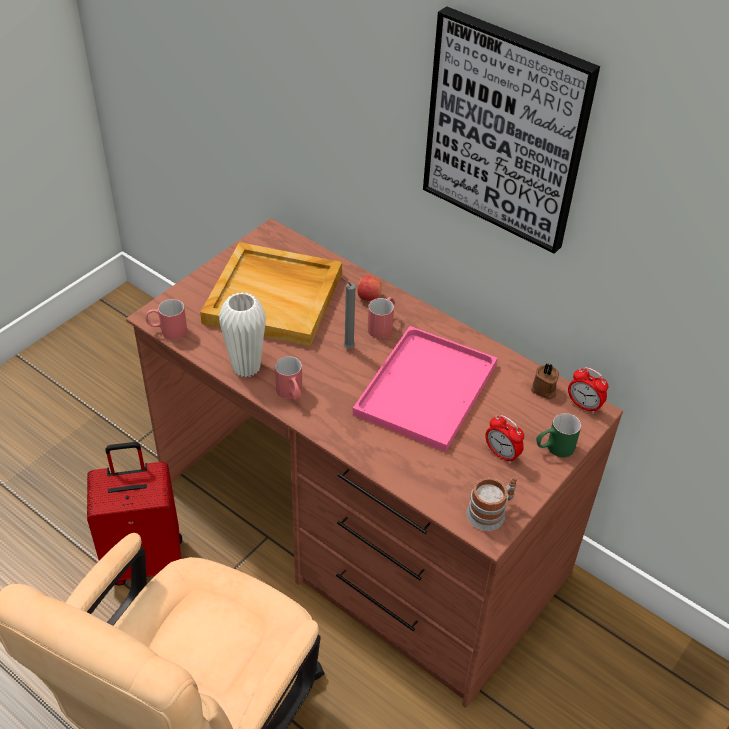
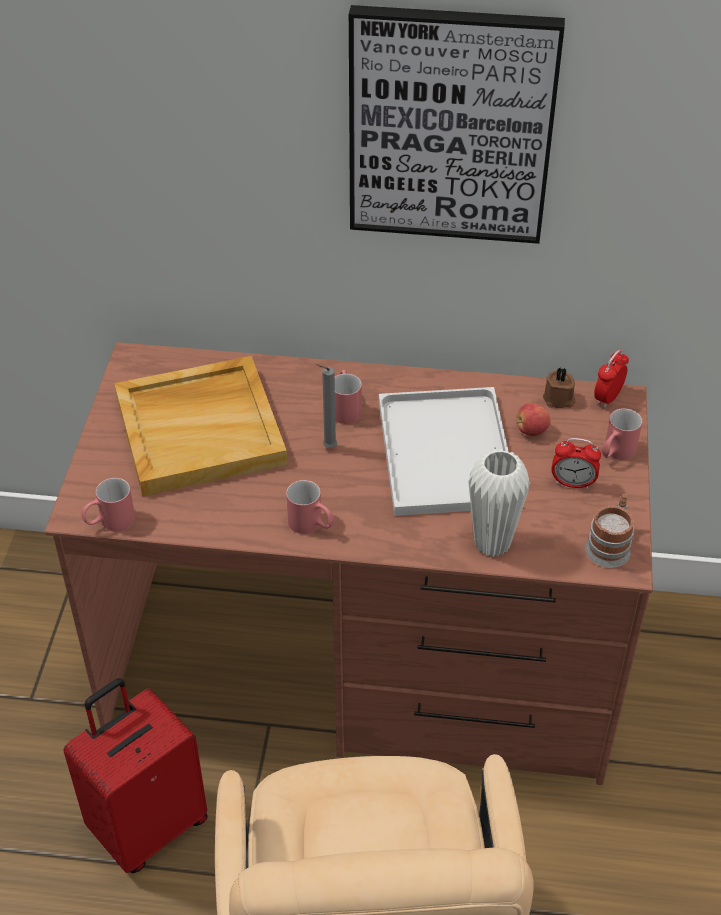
camera: 30 degrees left, 0 degrees up
white vase [219,292,266,377] -> white vase moved to [468,449,530,557]
pink tray [353,326,498,452] -> white tray [379,387,508,516]
apple [357,276,381,301] -> apple moved to [516,403,551,436]
green mug [536,413,581,457] -> red mug [601,408,642,460]
alarm clock [568,367,608,414] -> alarm clock turned 120 degrees clockwise [594,350,629,408]

